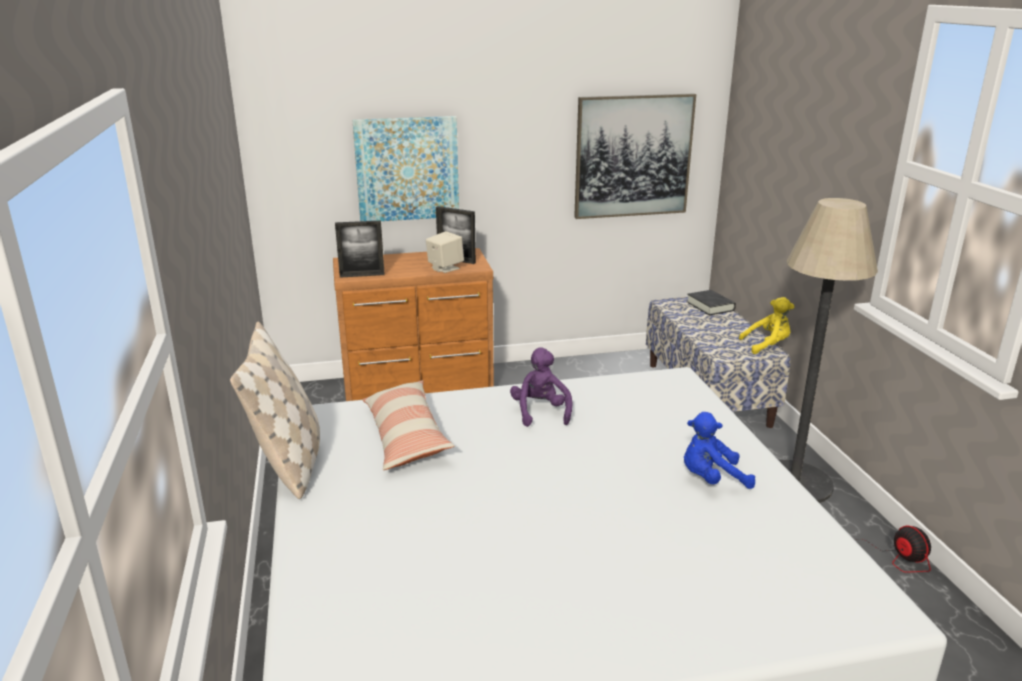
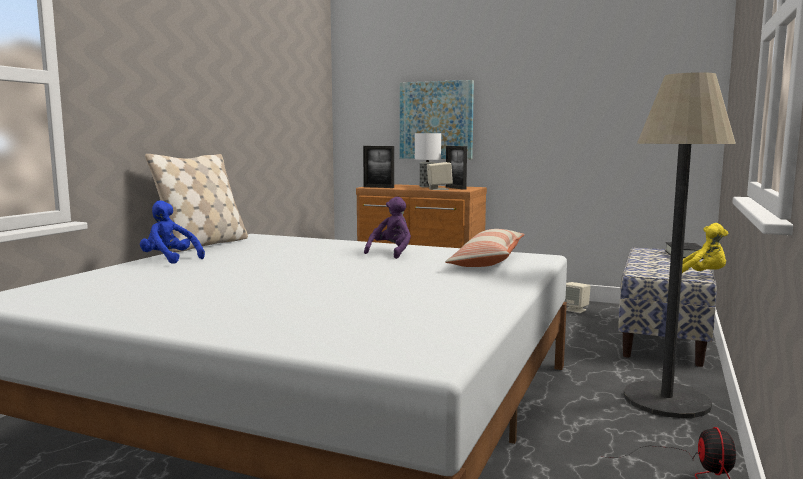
camera: 35 degrees right, 15 degrees down
pillow [363,380,455,470] -> pillow moved to [445,229,525,267]
picture [574,94,696,219] -> none
blue plush toy [684,412,755,489] -> blue plush toy moved to [140,200,205,264]
none -> table lamp [415,133,441,188]
none -> beige speaker [564,282,591,313]

